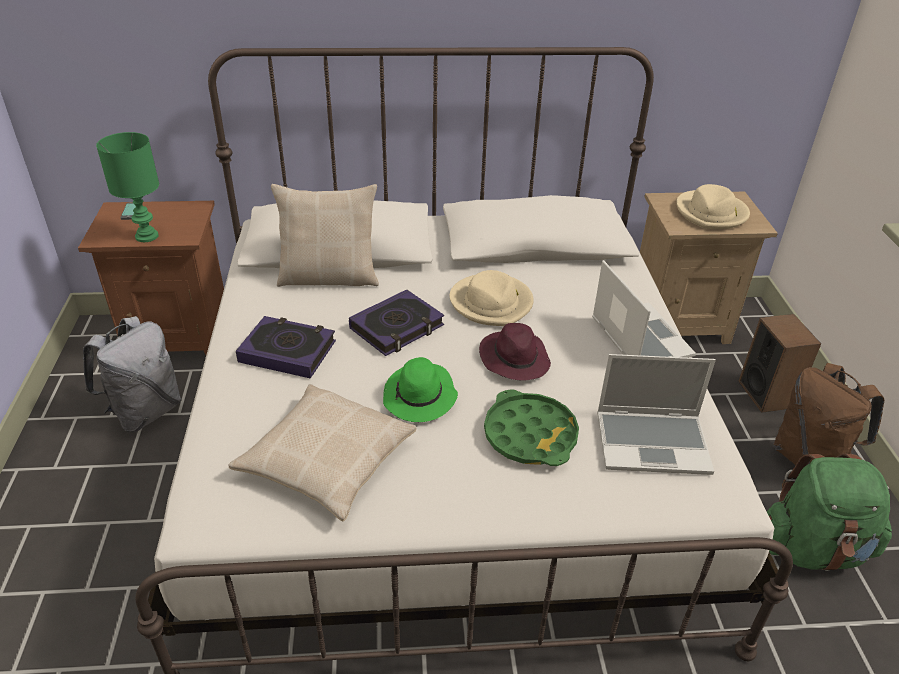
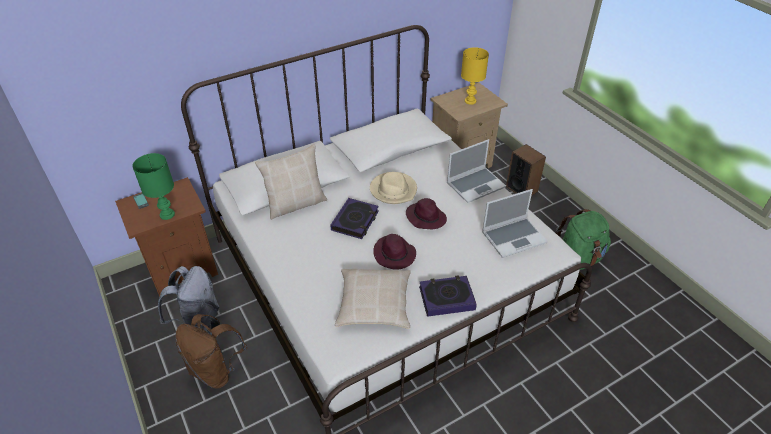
camera: 25 degrees left, 5 degrees up
book [236,316,336,378] -> book moved to [419,275,477,317]
green hat [383,357,458,422] -> purple hat [373,234,416,270]
green tray [484,389,579,466] -> none
laptop [592,260,696,358] -> laptop turned 105 degrees clockwise [447,139,506,203]
beige hat [676,184,750,229] -> yellow table lamp [461,47,489,105]
brown backpack [773,363,884,465] -> brown backpack moved to [175,314,247,389]

